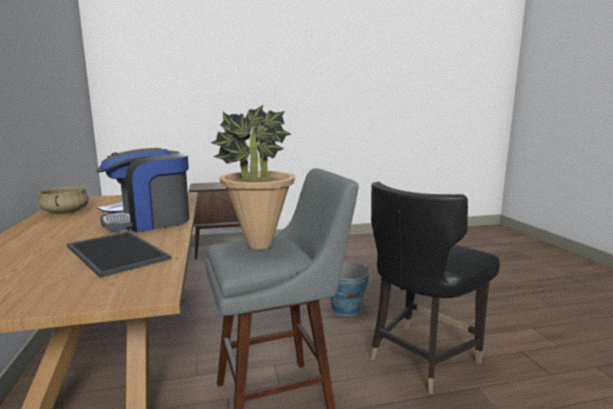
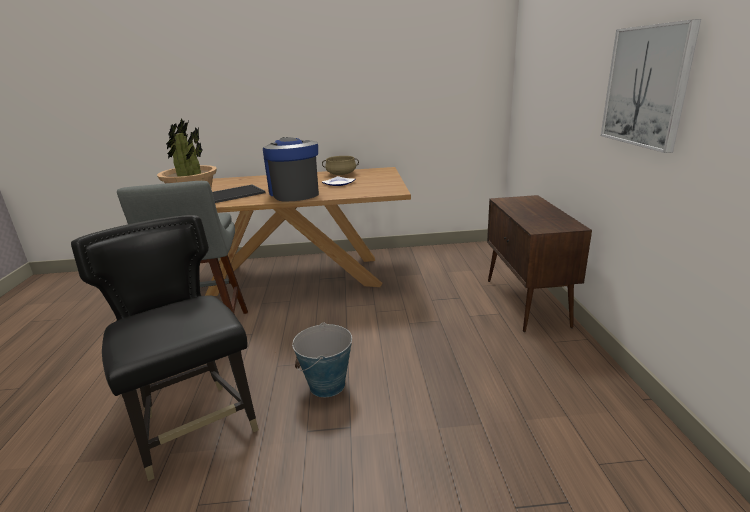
camera: 100 degrees right, 10 degrees up
none -> picture [601,19,701,153]

